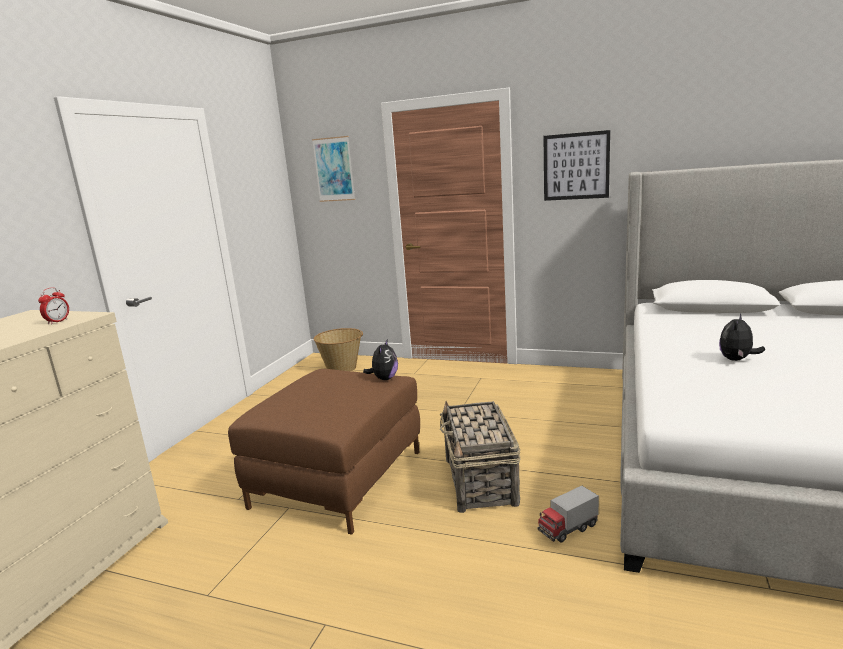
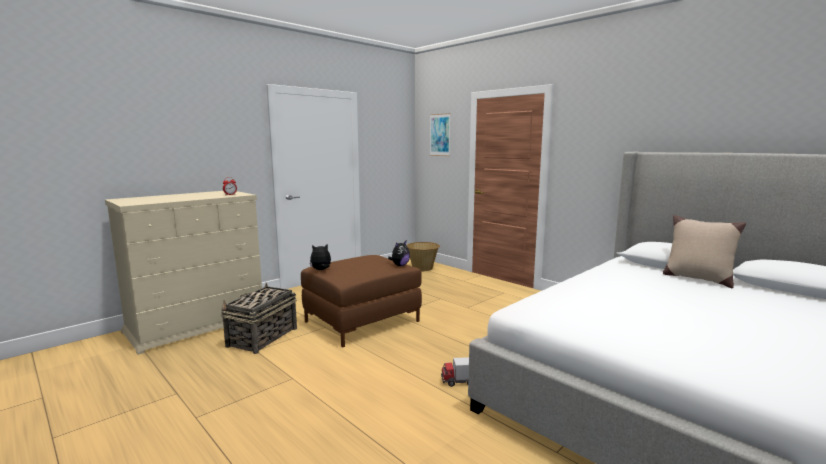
camera: 25 degrees right, 5 degrees down
basket [440,401,520,513] -> basket moved to [221,283,297,354]
picture [544,130,610,201] -> none
plush toy [719,314,765,361] -> plush toy moved to [310,244,331,270]
none -> beige pillow [663,215,746,288]

